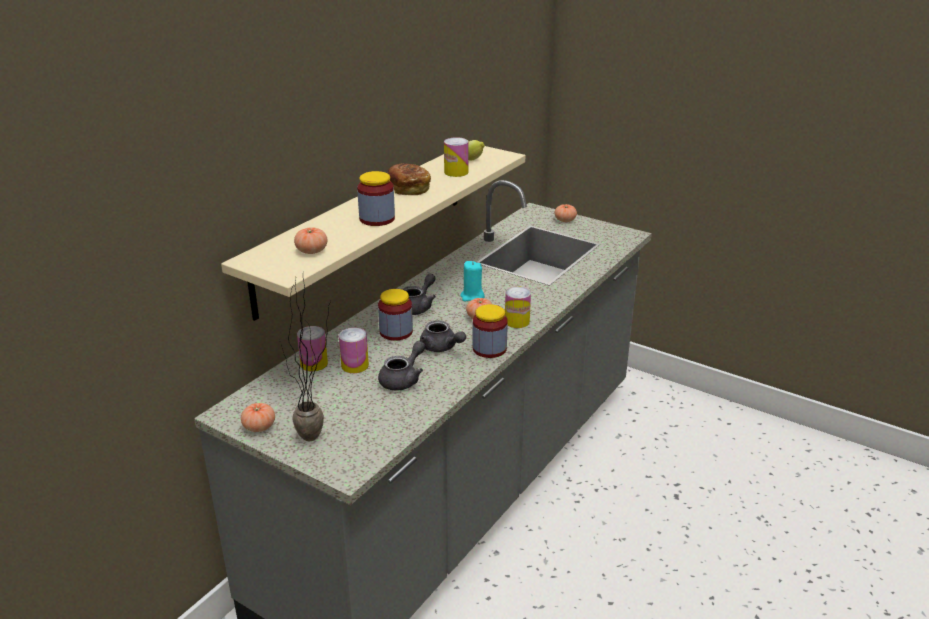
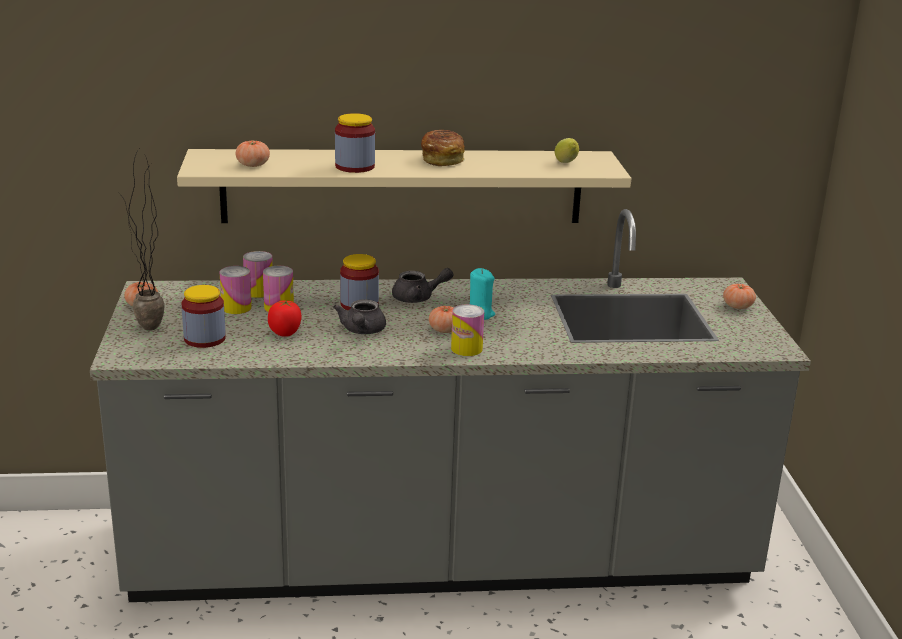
camera: 50 degrees right, 5 degrees down
grey teapot [378,341,425,391] -> tomato [268,300,302,337]
can [444,137,468,177] -> can moved to [220,266,252,314]
jar [472,304,508,358] -> jar moved to [181,285,226,348]

